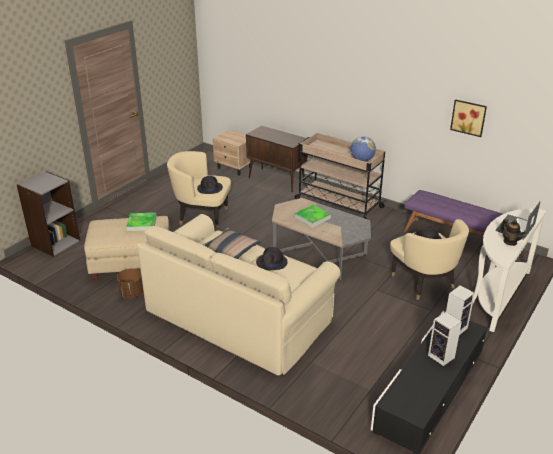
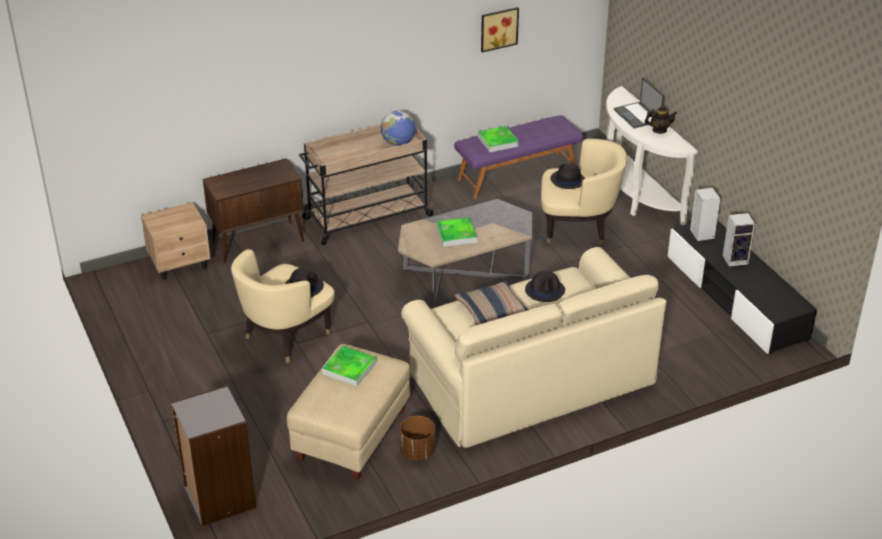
camera: 60 degrees left, 5 degrees up
none -> tray [478,126,519,152]

